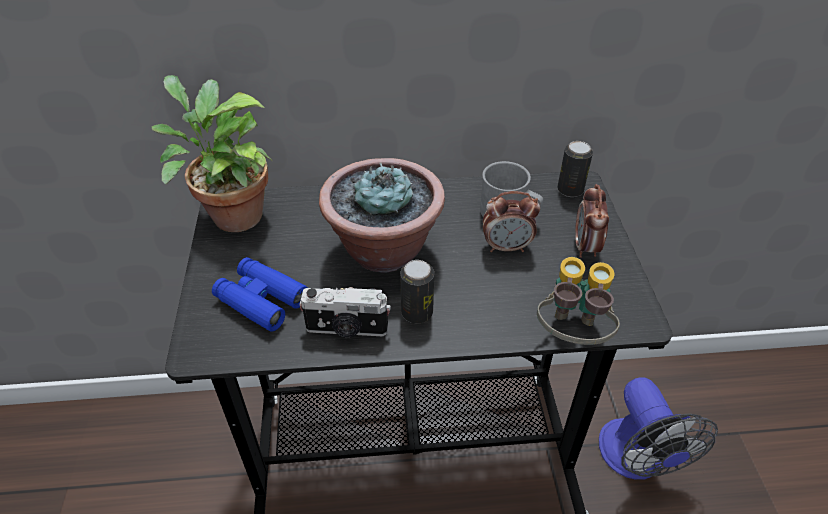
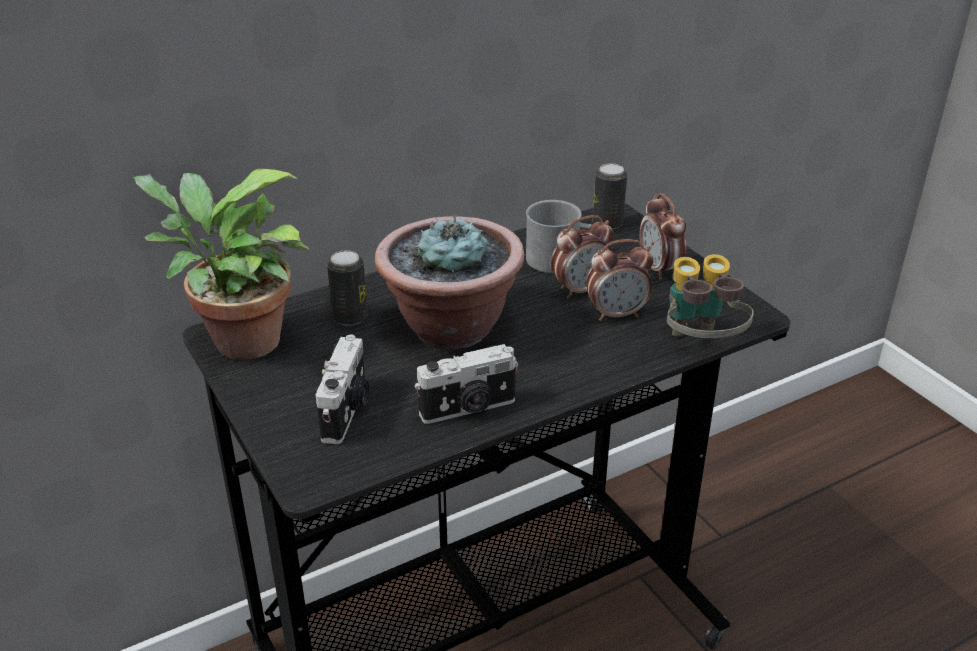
camera: 25 degrees left, 10 degrees down
blue binoculars [212,257,308,332] -> camera [316,335,369,444]
can [400,260,434,323] -> can moved to [327,250,368,326]
fan [599,377,718,479] -> none
none -> alarm clock [586,239,654,321]

